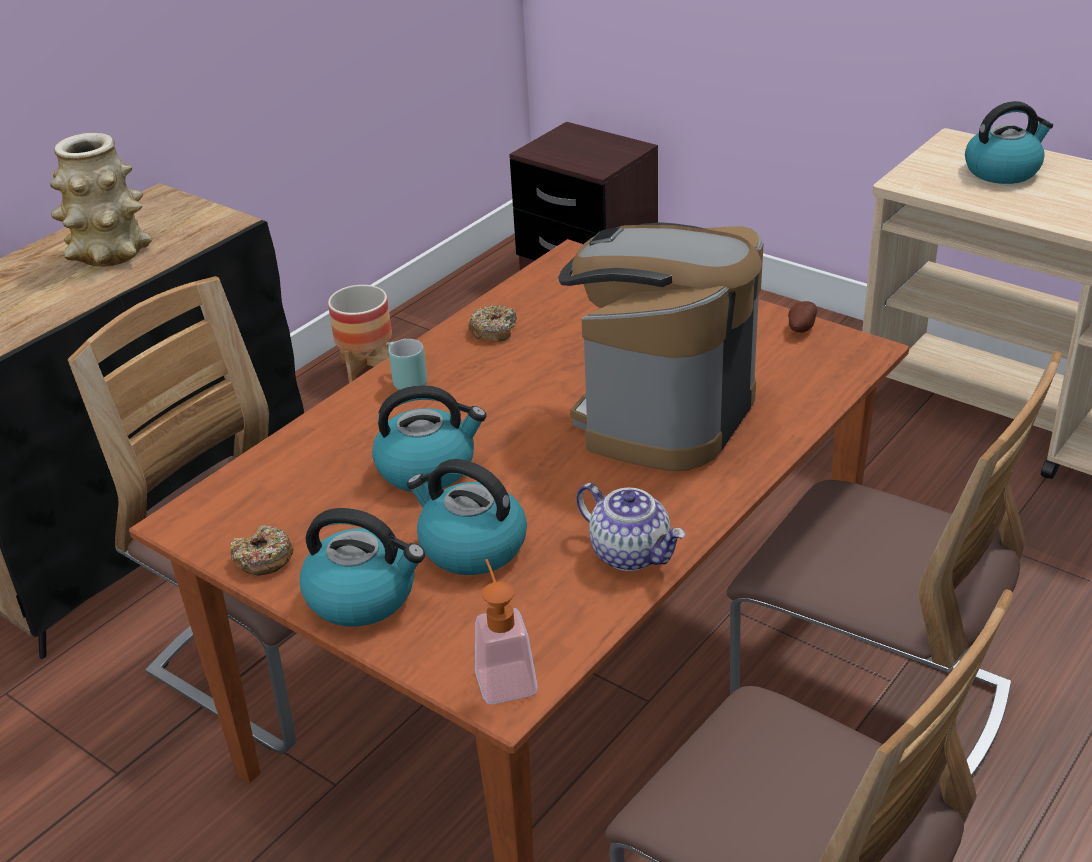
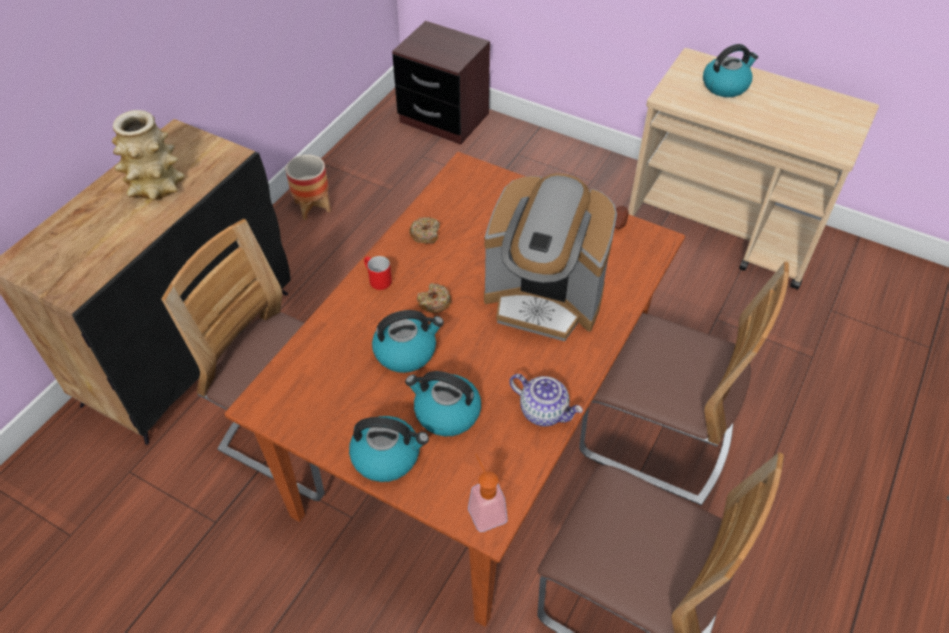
camera: 10 degrees left, 15 degrees up
donut [230,525,293,575] -> donut moved to [417,283,452,313]
turquoise mug [388,339,427,390] -> red mug [364,256,392,290]
coffee machine [558,222,764,471] -> coffee machine turned 90 degrees counterclockwise [484,173,617,341]

